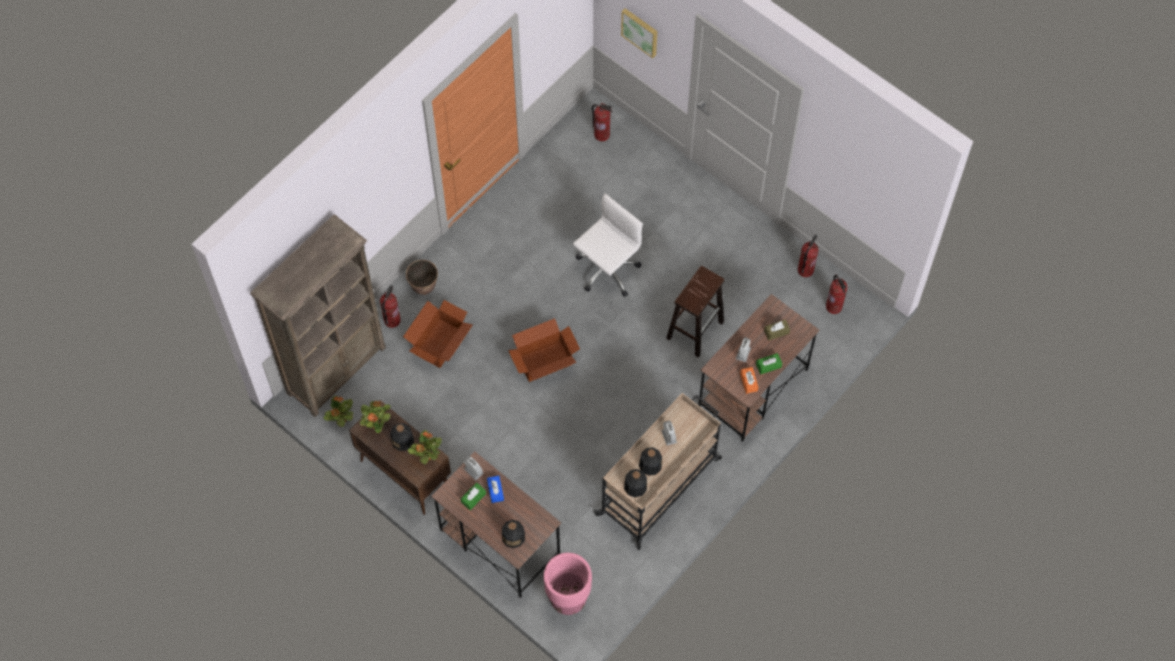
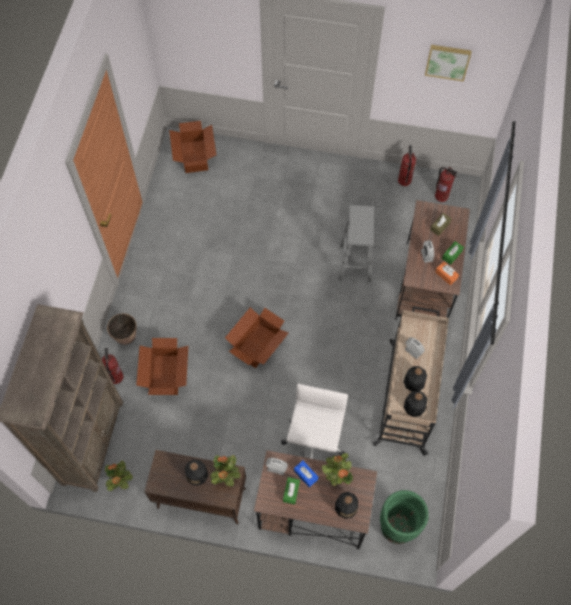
camera: 30 degrees left, 0 degrees up
potted plant [360,401,391,433] -> potted plant moved to [322,453,353,486]
pink planter [544,553,592,615] -> green planter [380,490,429,544]
white office chair [573,193,643,297] -> white office chair moved to [281,384,348,459]
fire extinguisher [592,103,613,141] -> cardboard box [169,121,216,173]
picture [621,8,657,58] -> picture moved to [425,45,472,82]
brown stool [666,266,725,358] -> grey stool [338,205,374,282]

